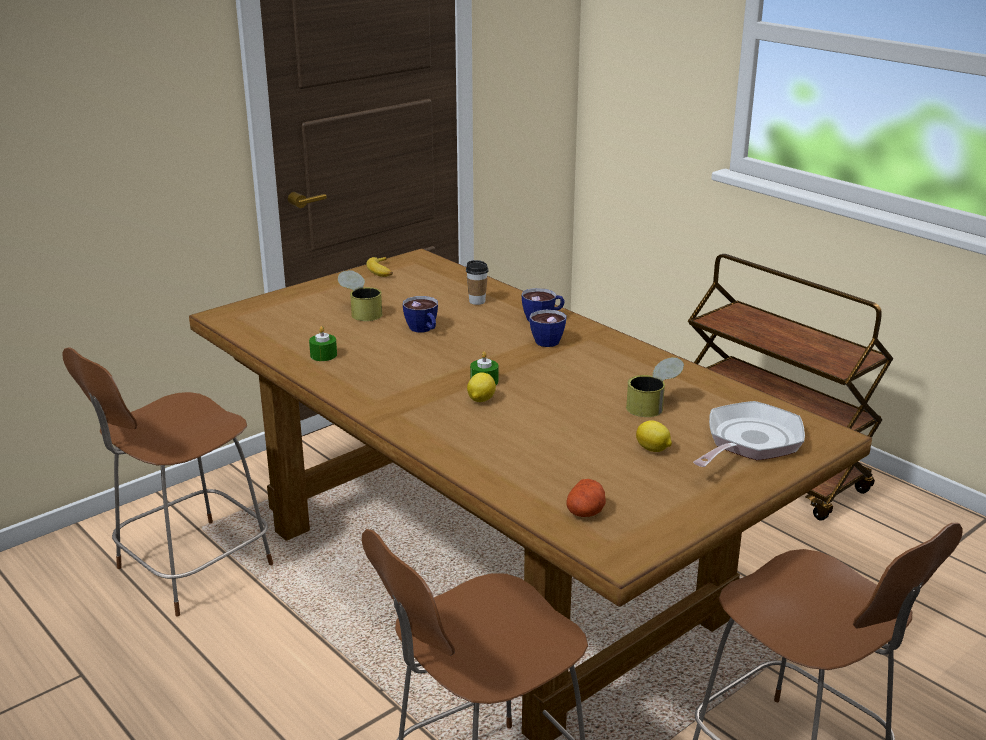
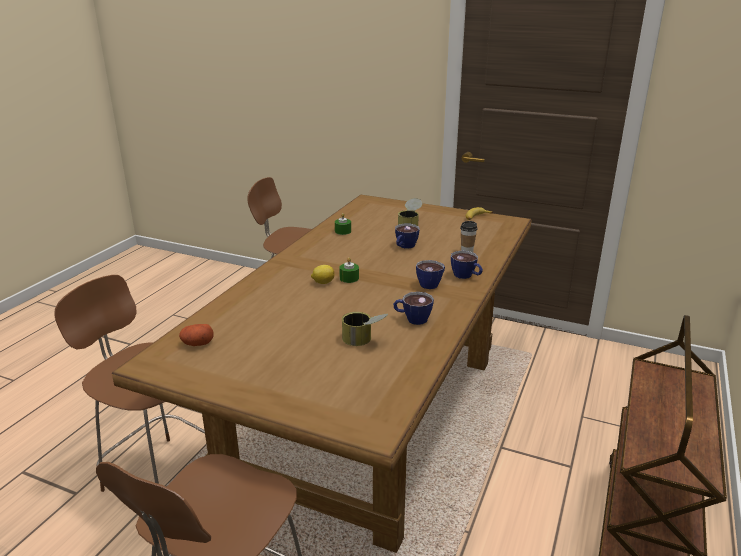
camera: 65 degrees right, 0 degrees up
lemon [636,420,672,452] -> none
frying pan [693,401,805,467] -> none
none -> cup [393,292,434,325]

